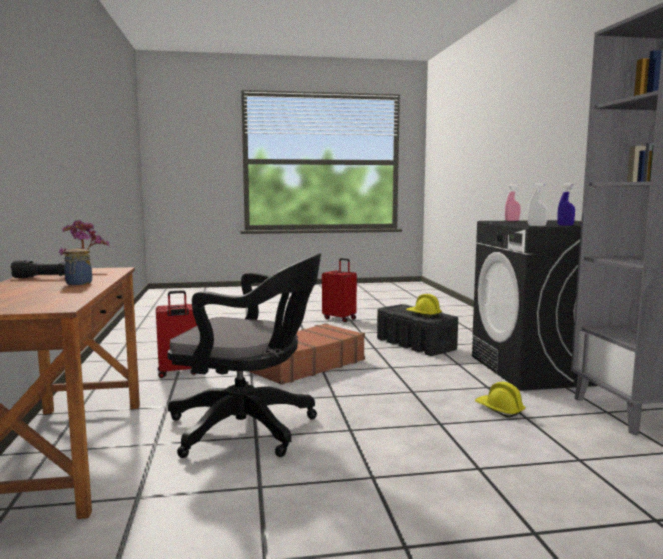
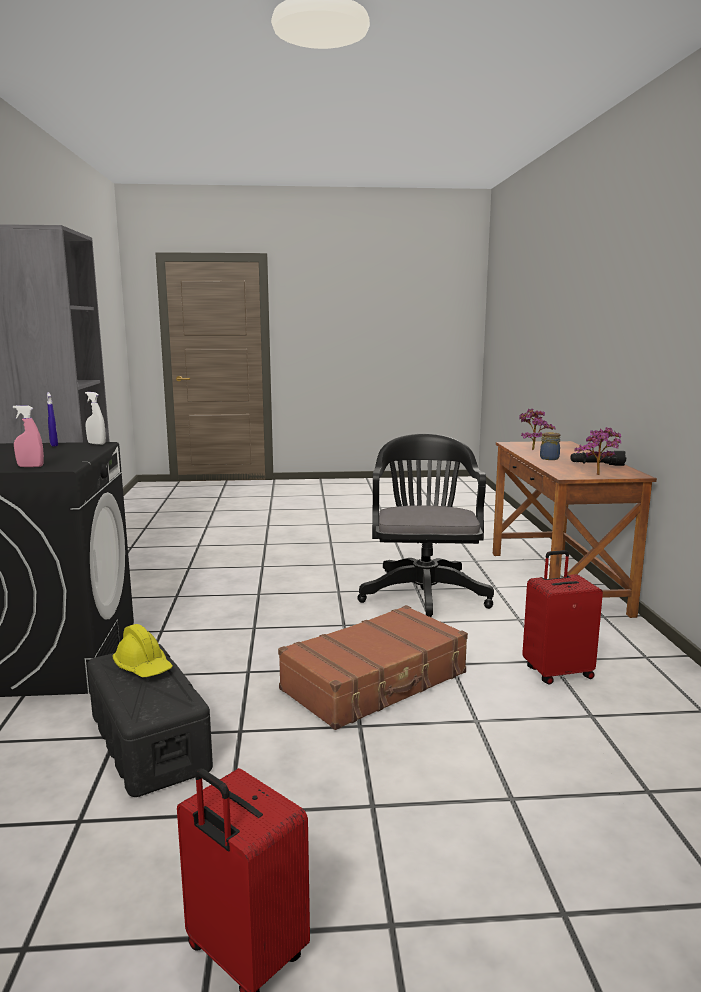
camera: 175 degrees left, 5 degrees up
black office chair [167,253,321,458] -> black office chair turned 75 degrees clockwise [357,434,494,617]
yellow hard hat [475,382,526,417] -> none
none -> potted plant [519,408,556,450]

